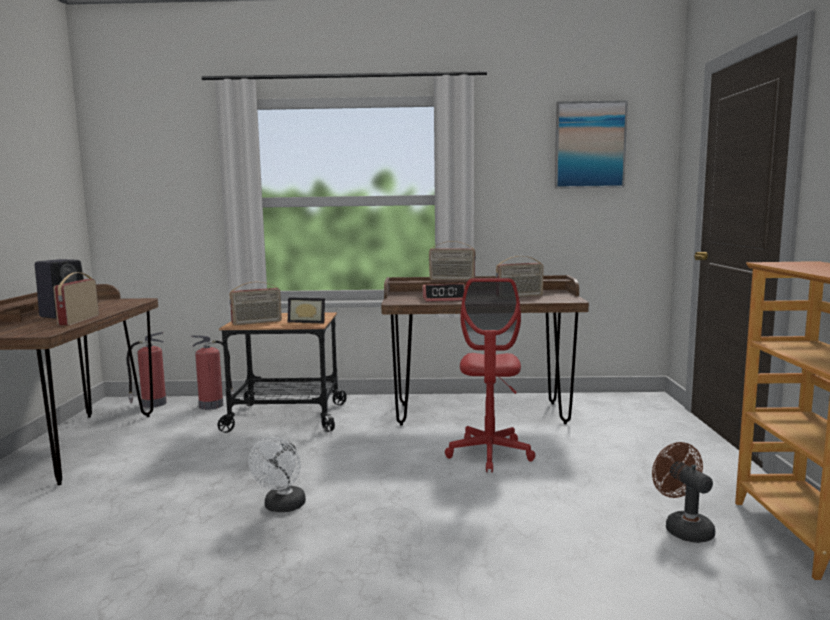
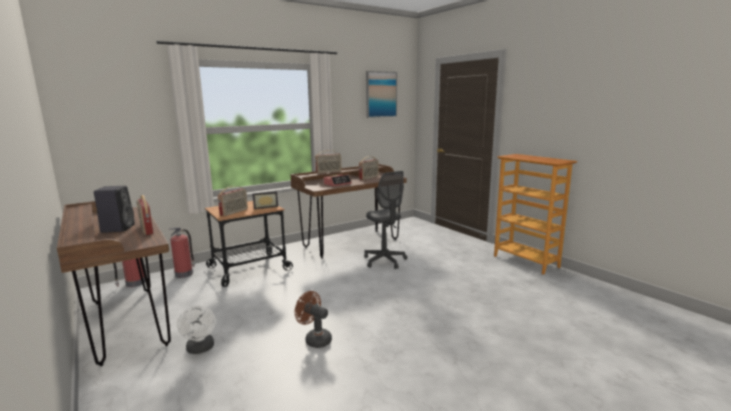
camera: 35 degrees left, 5 degrees up
white fan [248,437,306,512] -> white fan moved to [177,306,216,354]
red office chair [445,278,535,472] -> grey office chair [364,171,407,269]
brown fan [652,442,715,543] -> brown fan moved to [295,291,332,348]

